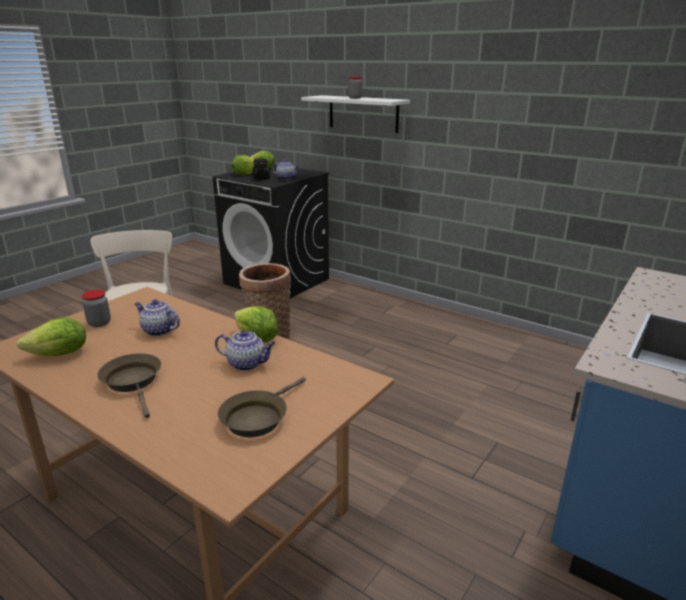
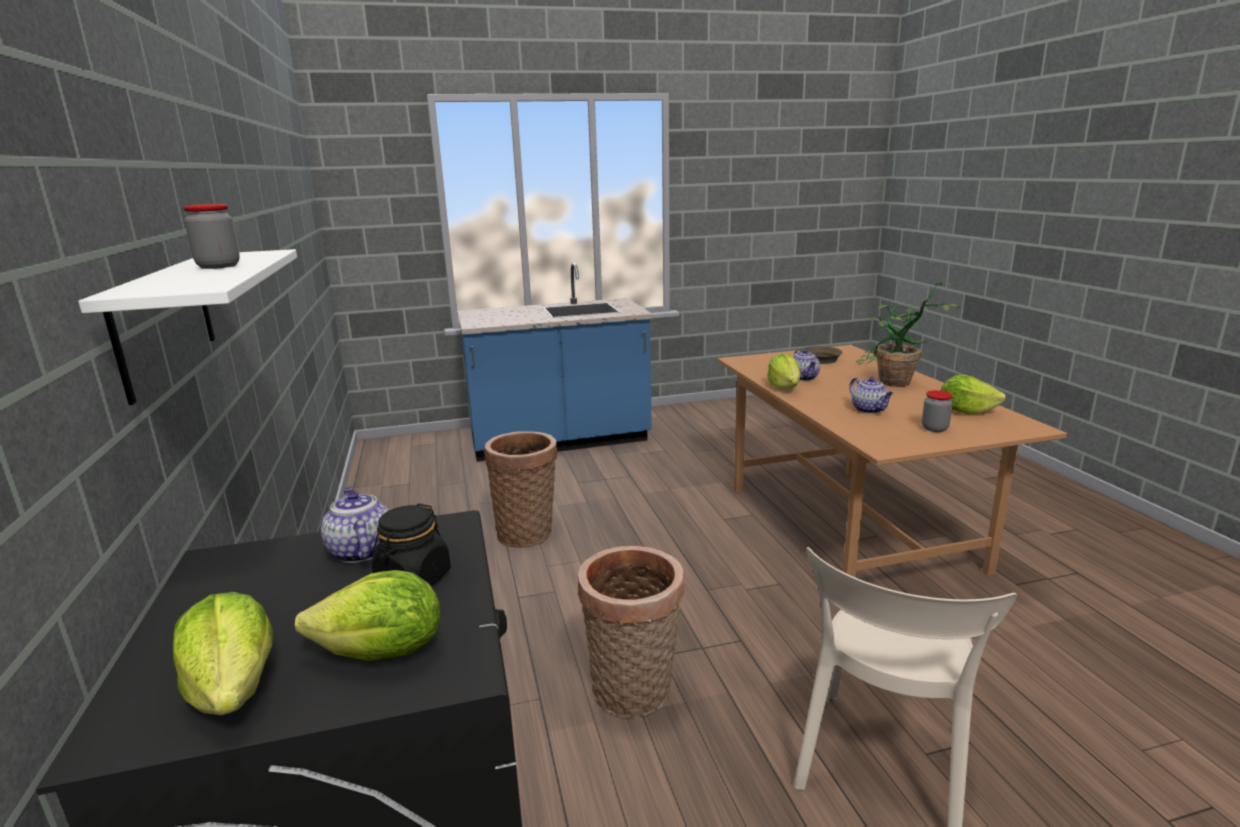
camera: 140 degrees left, 5 degrees down
brown frying pan [98,353,161,418] -> potted plant [856,282,960,387]
teapot [215,330,275,371] -> teapot turned 150 degrees counterclockwise [793,349,820,381]
none -> basket [484,431,558,548]

